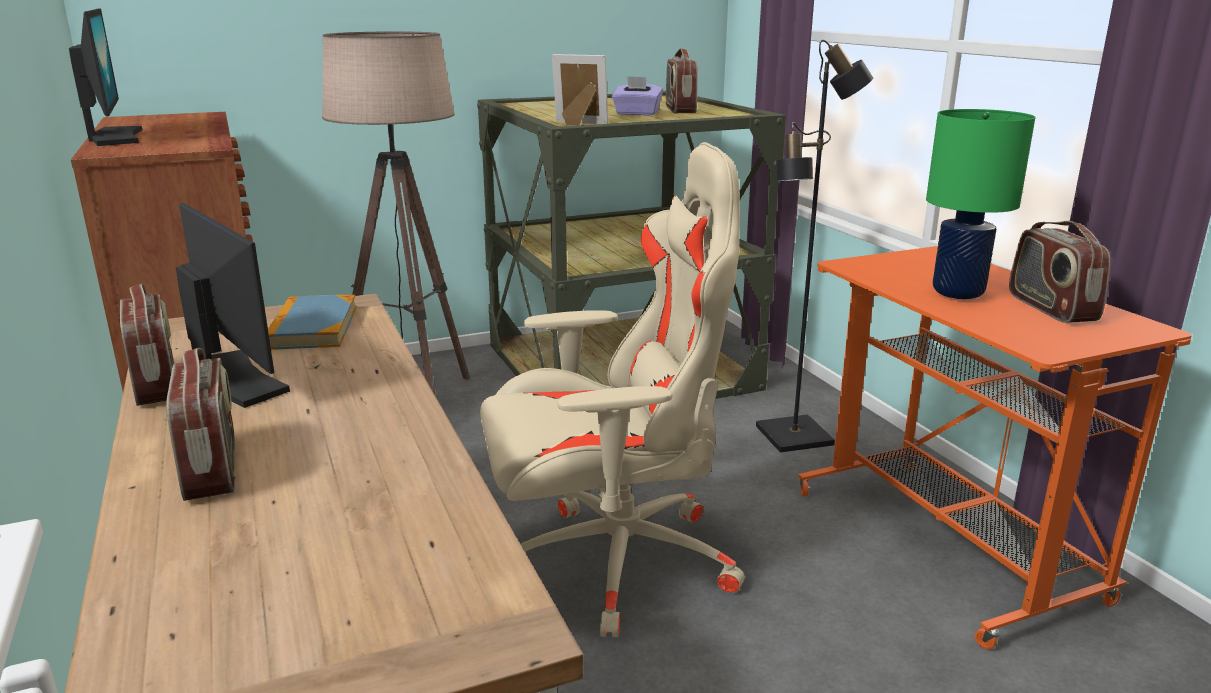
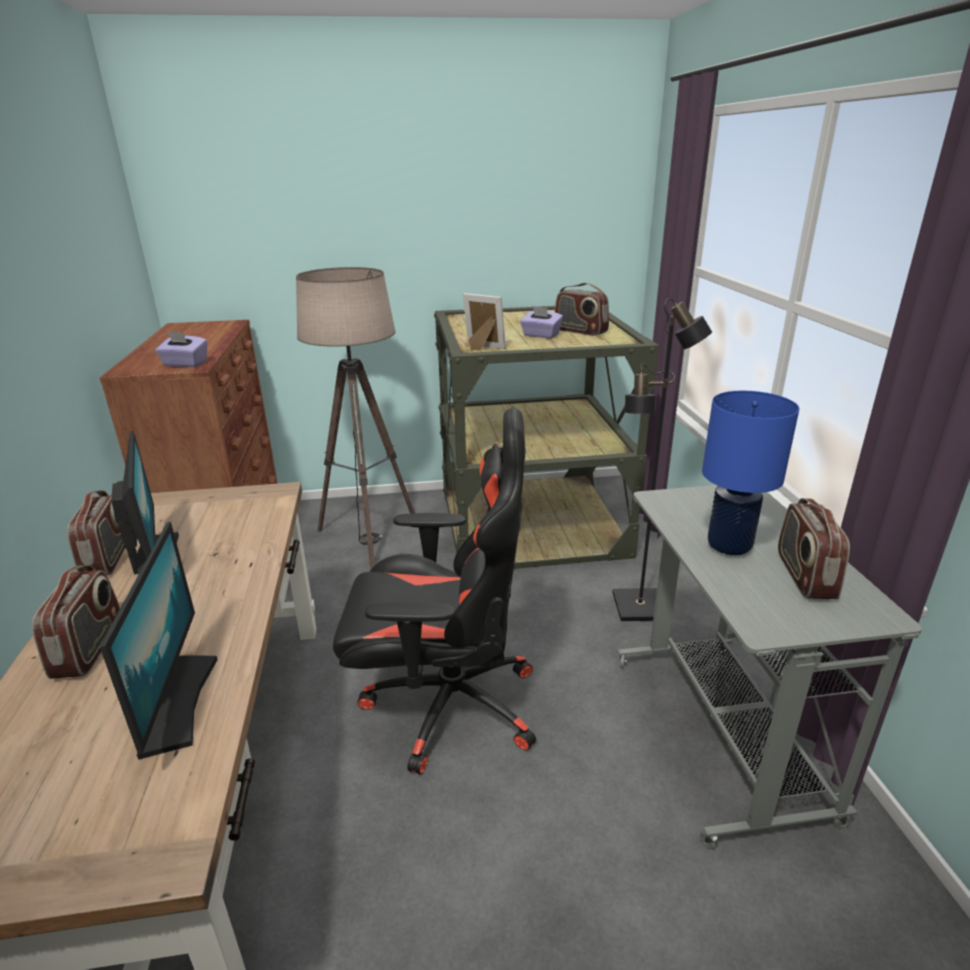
camera: 15 degrees right, 5 degrees up
monitor [69,8,142,146] -> monitor moved to [100,522,217,760]
book [268,295,357,350] -> none
beige office chair [480,142,745,637] -> black office chair [333,406,536,774]
radio [666,48,698,113] -> radio turned 60 degrees counterclockwise [554,283,609,336]
orange desk [798,246,1192,649] -> grey desk [618,485,922,850]
green table lamp [926,109,1035,299] -> blue table lamp [702,391,799,556]
none -> purple tissue box [155,332,207,367]

